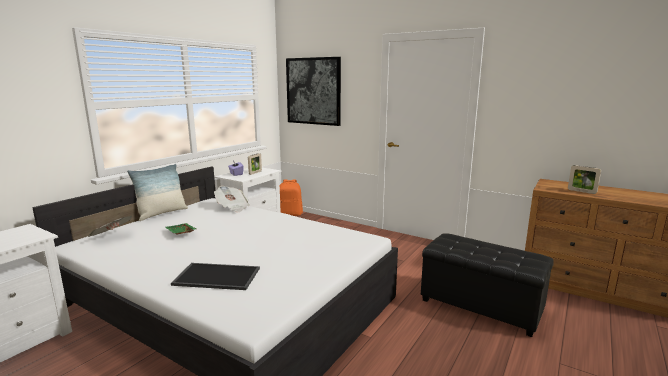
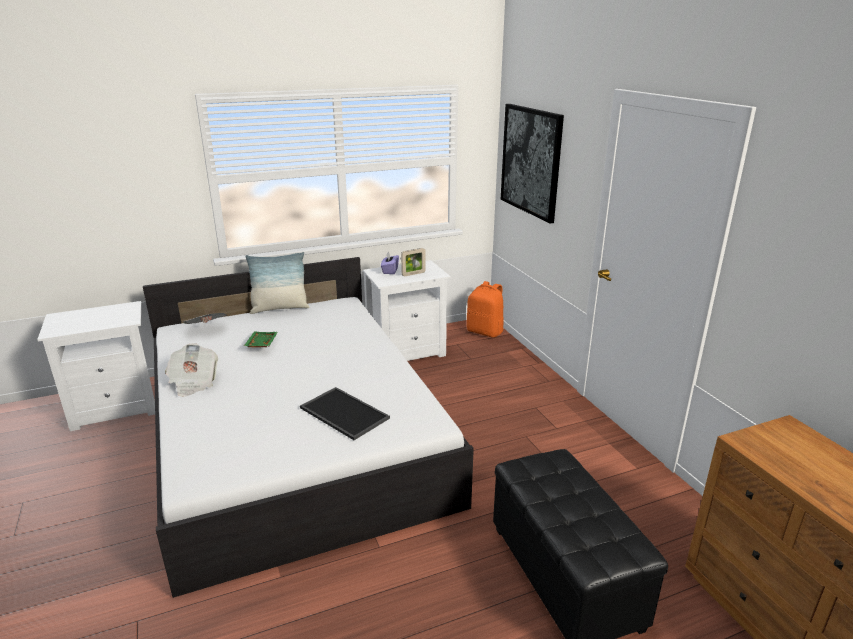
camera: 35 degrees right, 10 degrees up
tray [171,263,260,290] -> tray moved to [300,387,390,440]
newspaper [214,186,250,212] -> newspaper moved to [165,343,219,397]
picture frame [568,165,601,194] -> none

